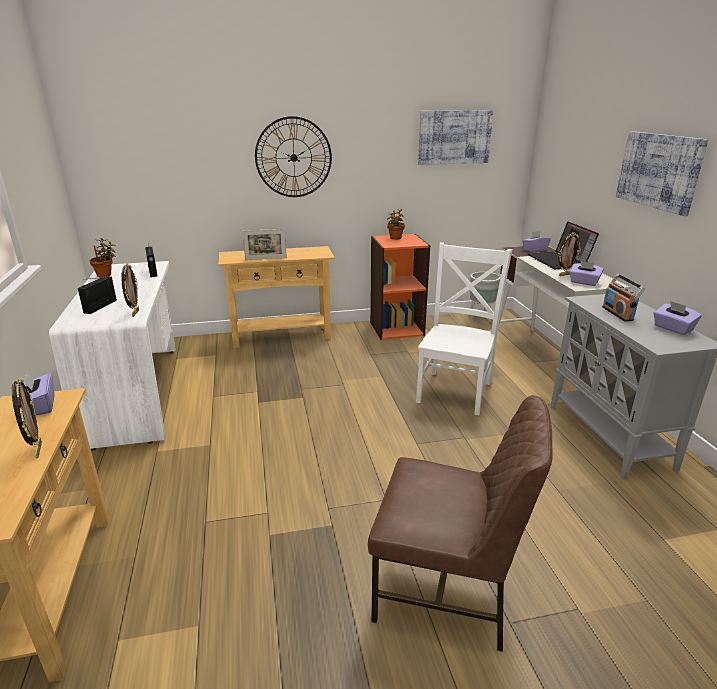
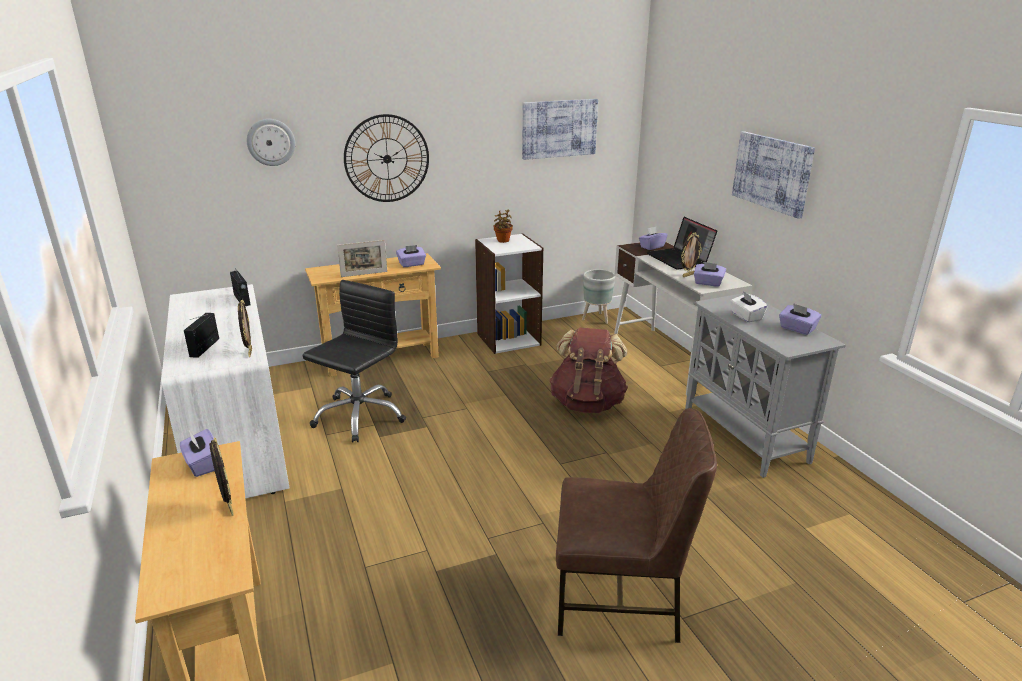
camera: 10 degrees left, 0 degrees up
potted plant [89,238,116,278] -> none
orange bookcase [370,234,430,340] -> white bookcase [475,234,543,354]
white chair [416,242,512,415] -> brown backpack [549,327,628,413]
radio [602,274,645,321] -> white tissue box [730,291,767,322]
none -> wall clock [247,119,295,166]
none -> black office chair [303,280,406,443]
none -> purple tissue box [396,245,426,267]

